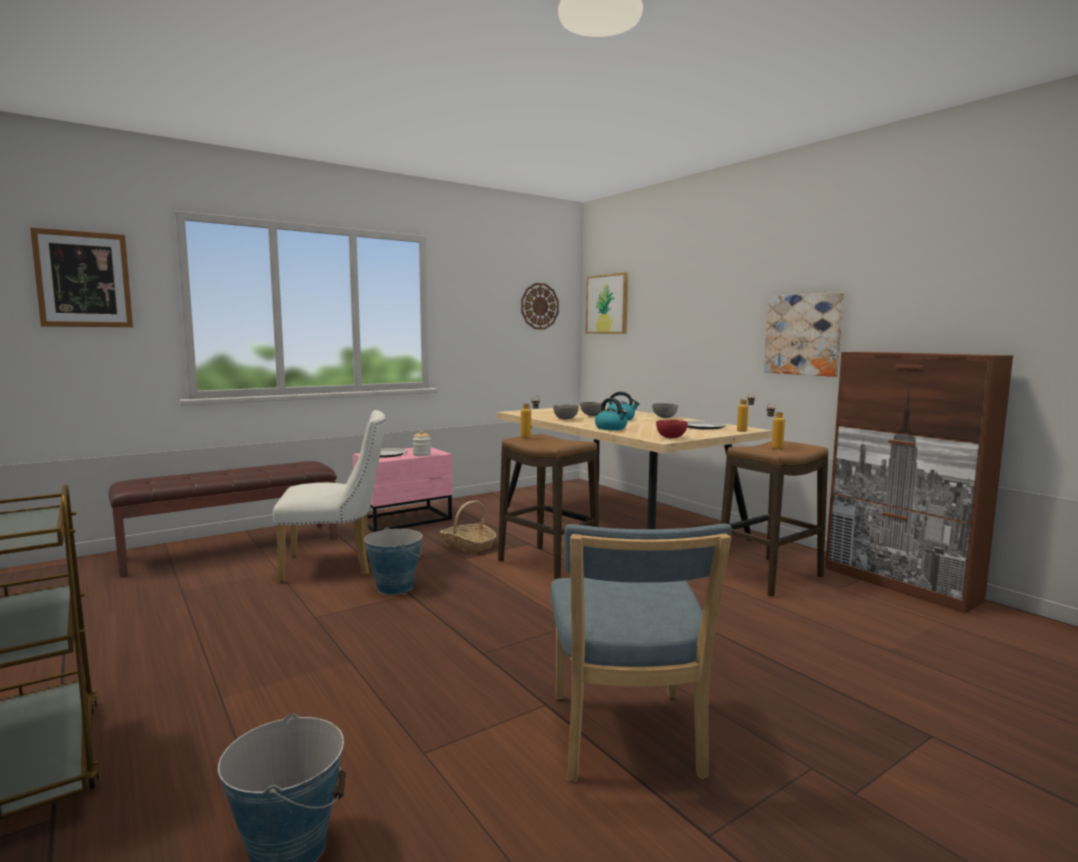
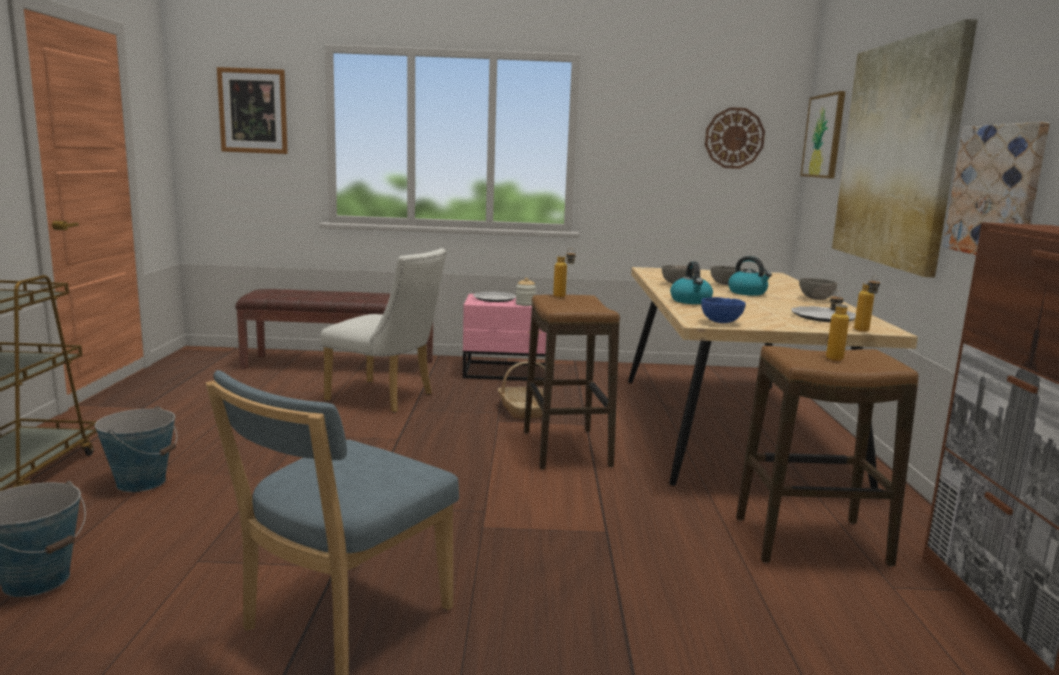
camera: 35 degrees right, 5 degrees up
bucket [364,527,423,595] -> bucket moved to [95,406,177,492]
red bowl [656,420,688,438] -> blue bowl [701,297,746,323]
none -> picture [832,19,978,277]

